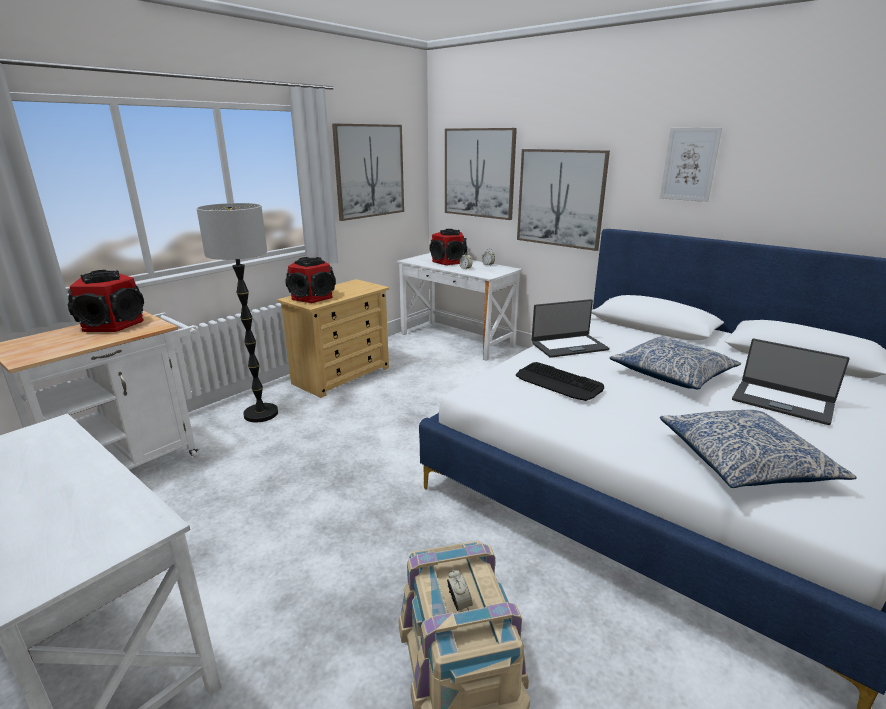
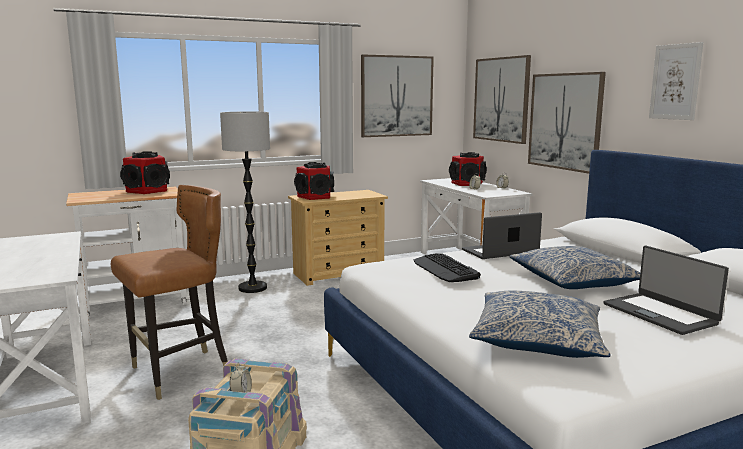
camera: 25 degrees right, 10 degrees down
laptop [532,299,609,358] -> laptop turned 150 degrees clockwise [462,212,542,259]
none -> brown chair [111,185,228,400]

